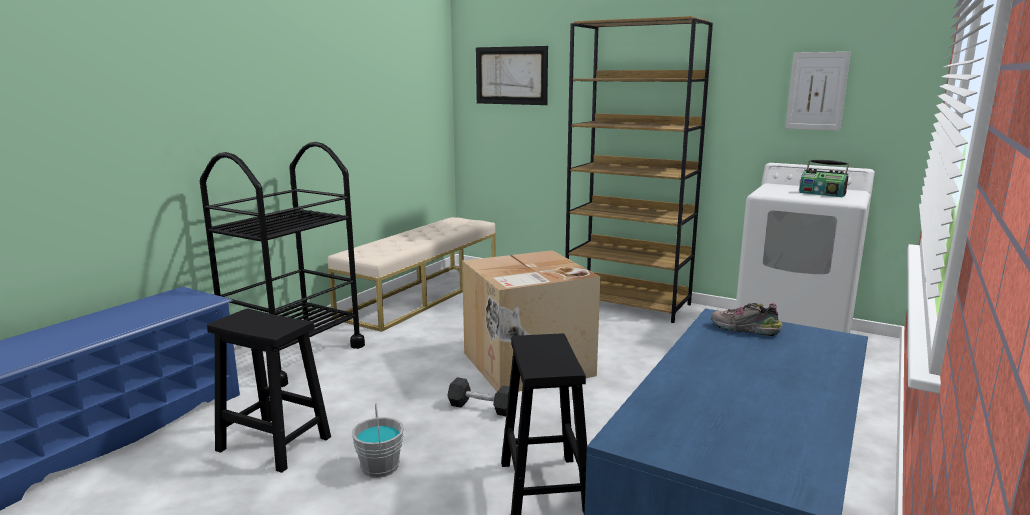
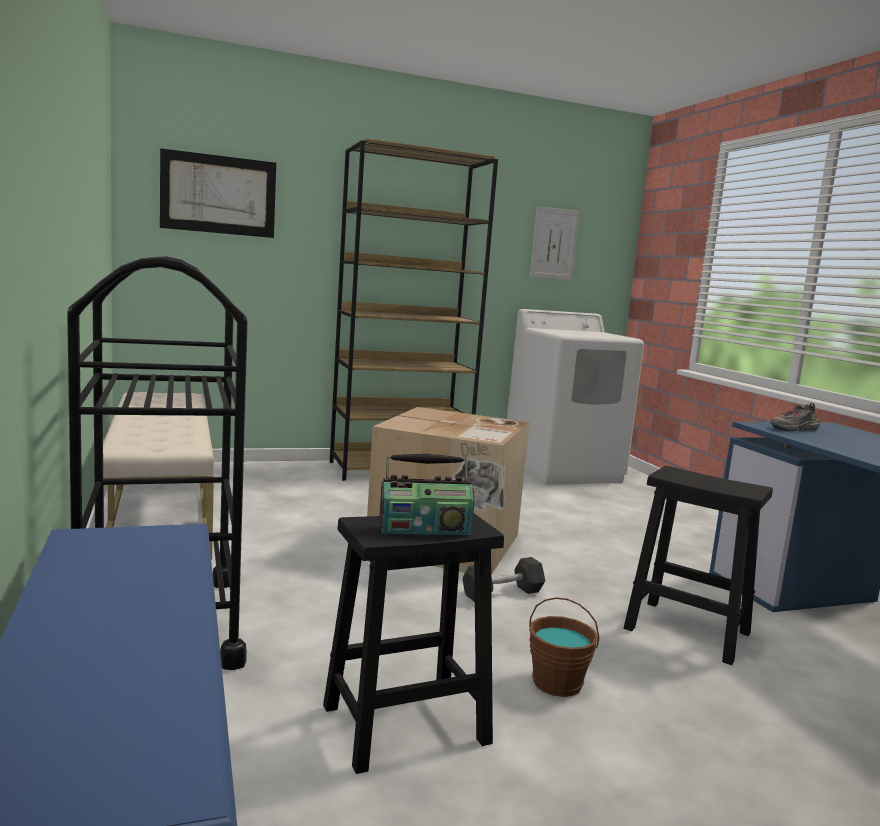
camera: 50 degrees left, 5 degrees down
grey bucket [352,403,404,478] -> brown bucket [529,597,599,697]
radio [799,160,849,197] -> radio moved to [379,454,474,535]

